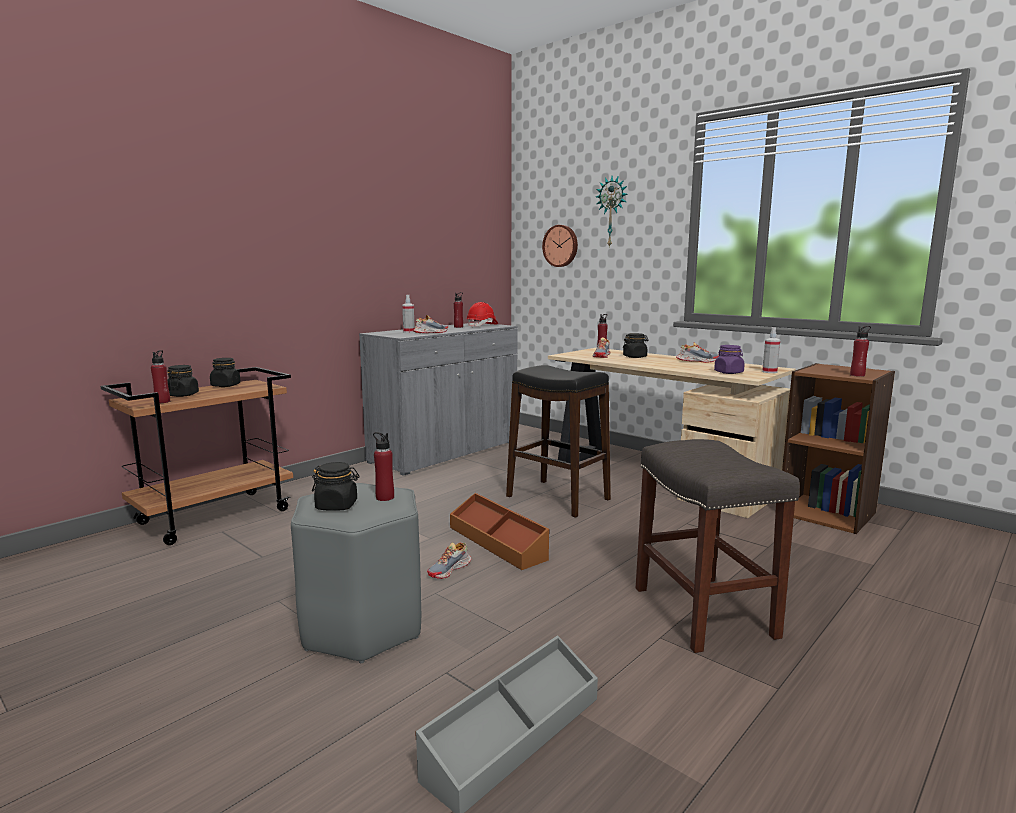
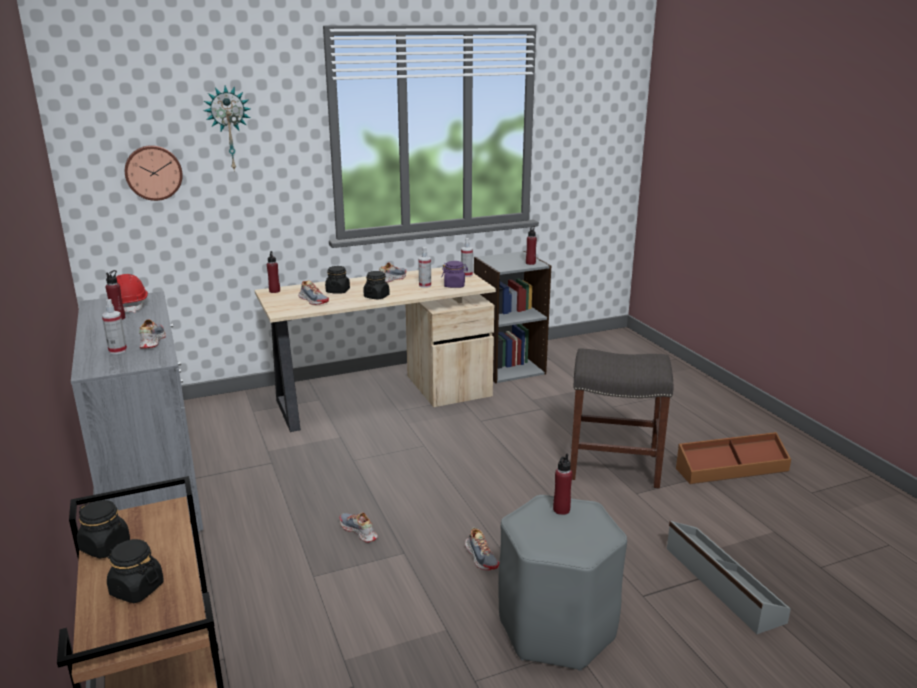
camera: 65 degrees left, 10 degrees up
red bottle [151,350,170,403] -> none
black jar [312,462,360,511] -> black jar moved to [363,271,390,299]
brown storage box [450,493,550,570] -> brown storage box moved to [676,432,791,484]
black stool [506,365,611,518] -> none
brown bookcase [782,363,895,534] -> grey bookcase [474,251,551,384]
none -> shoe [340,513,378,542]
none -> spray bottle [418,247,431,288]

